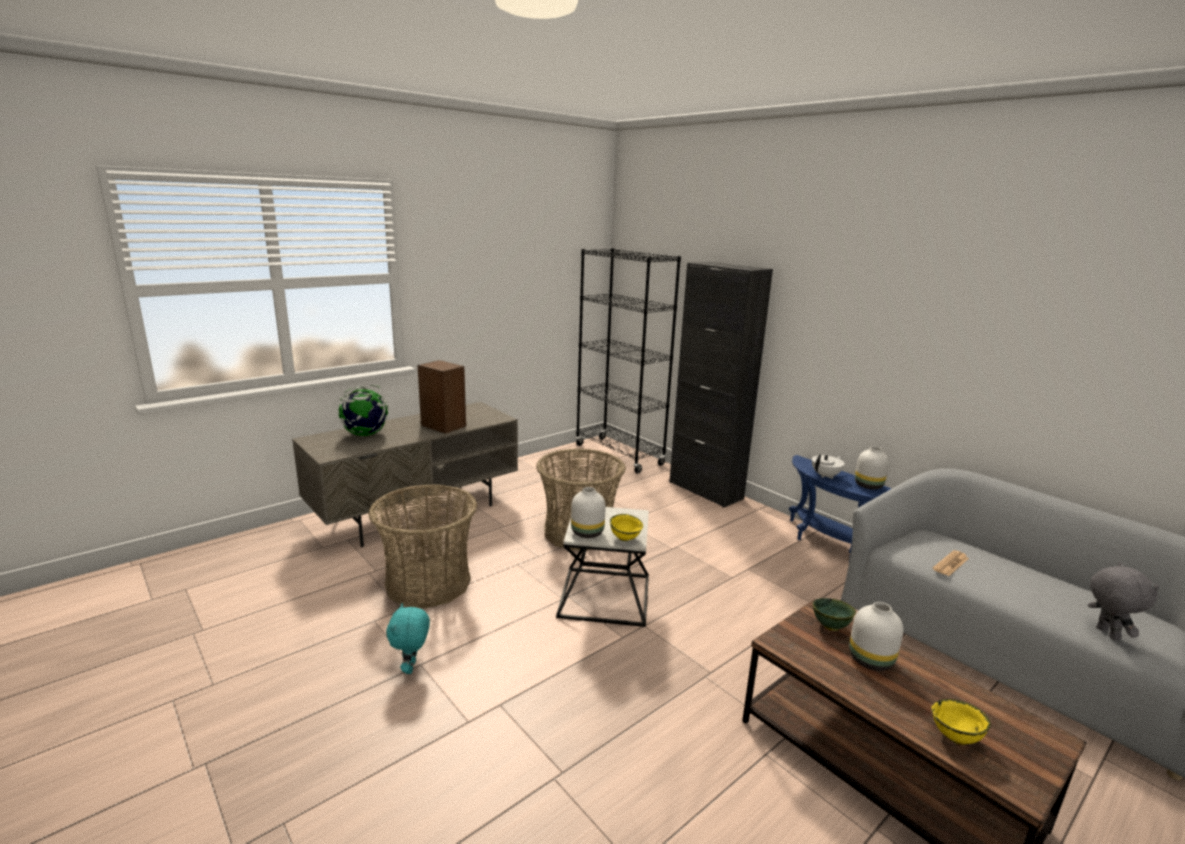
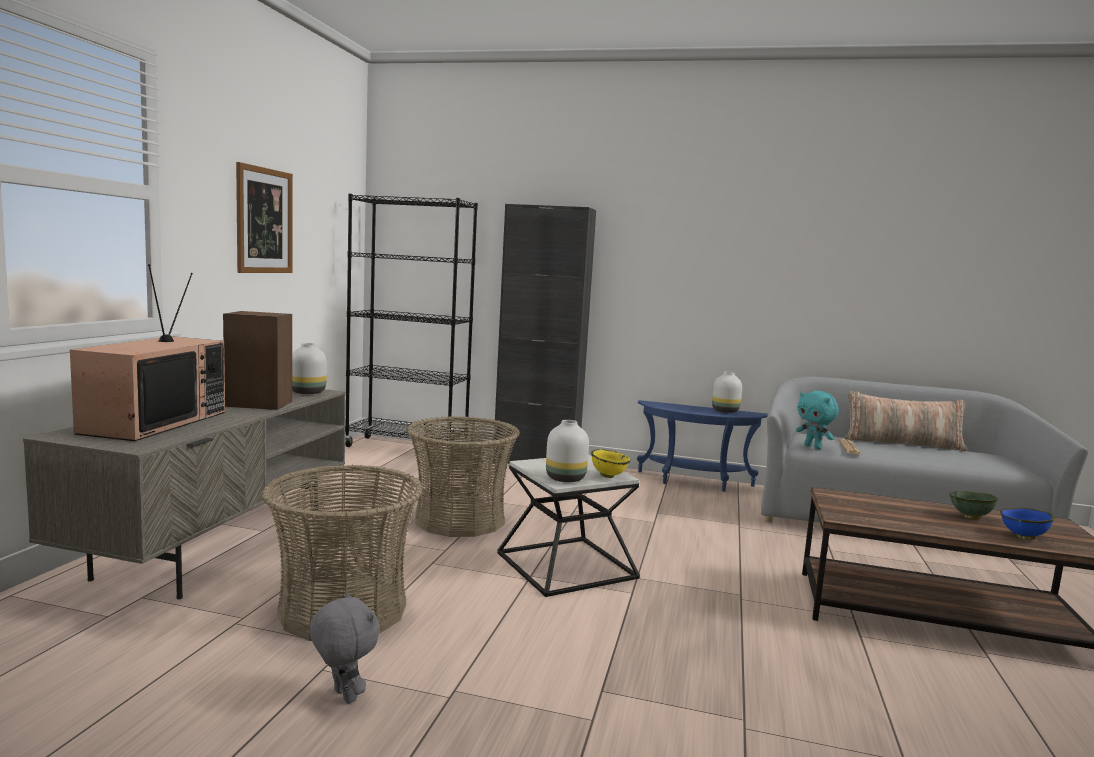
camera: 35 degrees left, 10 degrees down
globe [338,384,388,436] -> television [70,264,225,441]
turquoise plush toy [386,603,430,674] -> turquoise plush toy moved to [796,391,839,449]
white teapot [812,454,844,479] -> none
green bowl [812,598,856,631] -> green bowl moved to [949,491,998,519]
white vase [849,602,903,671] -> white vase moved to [292,343,327,394]
yellow bowl [931,699,991,745] -> blue bowl [1000,508,1055,540]
grey plush toy [1088,562,1159,641] -> grey plush toy moved to [310,592,380,704]
none -> picture [236,162,293,273]
none -> pillow [844,391,968,451]

